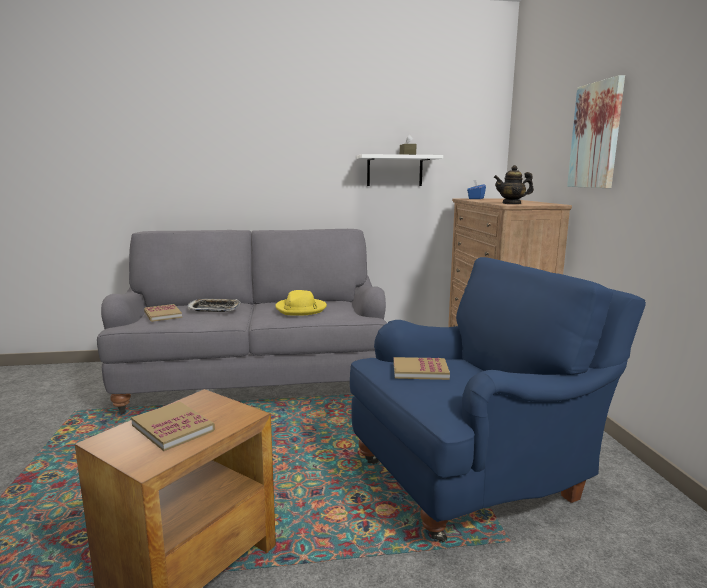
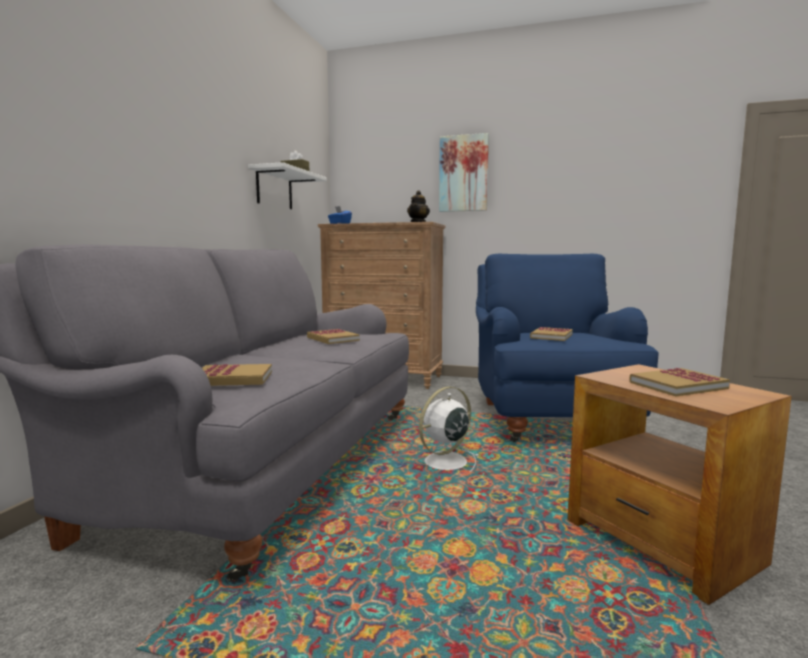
camera: 65 degrees left, 5 degrees down
tray [188,298,240,312] -> none
yellow hat [275,290,327,316] -> book [307,329,360,344]
none -> white fan [419,386,479,471]

